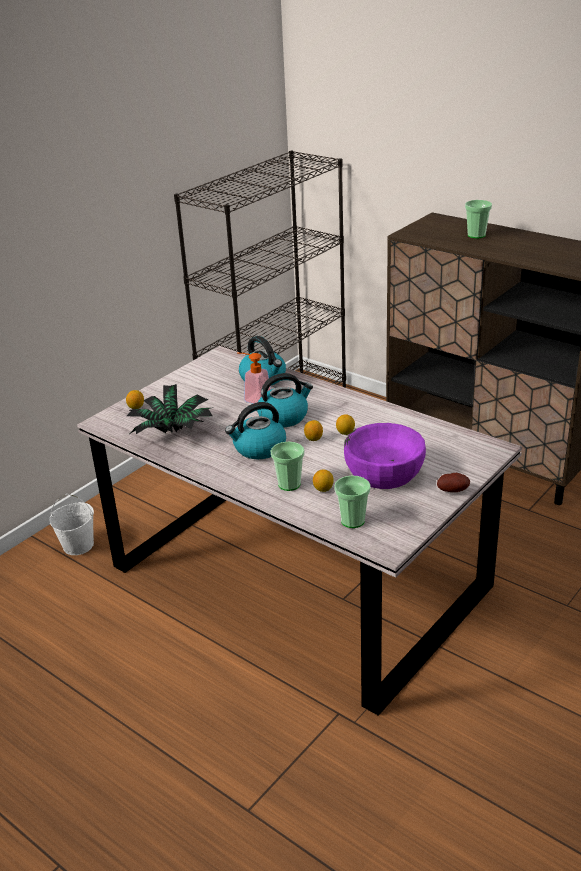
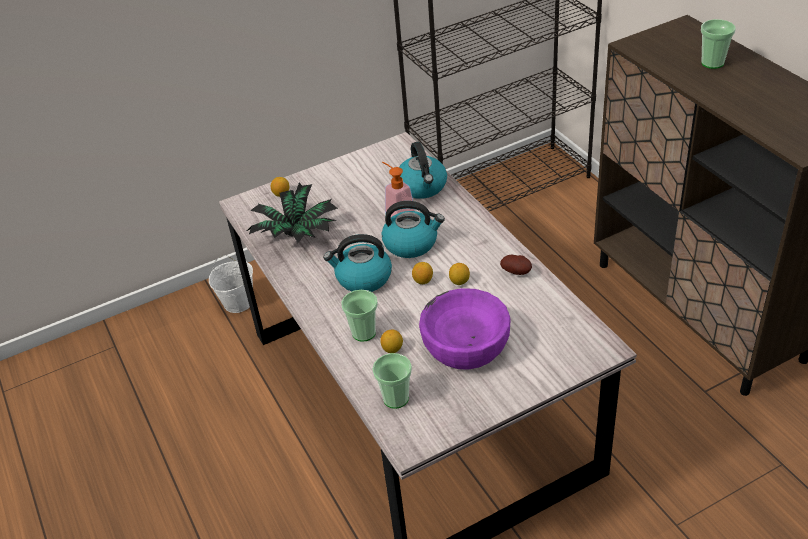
camera: 25 degrees right, 10 degrees up
potato [437,473,470,492] -> potato moved to [500,255,532,275]

